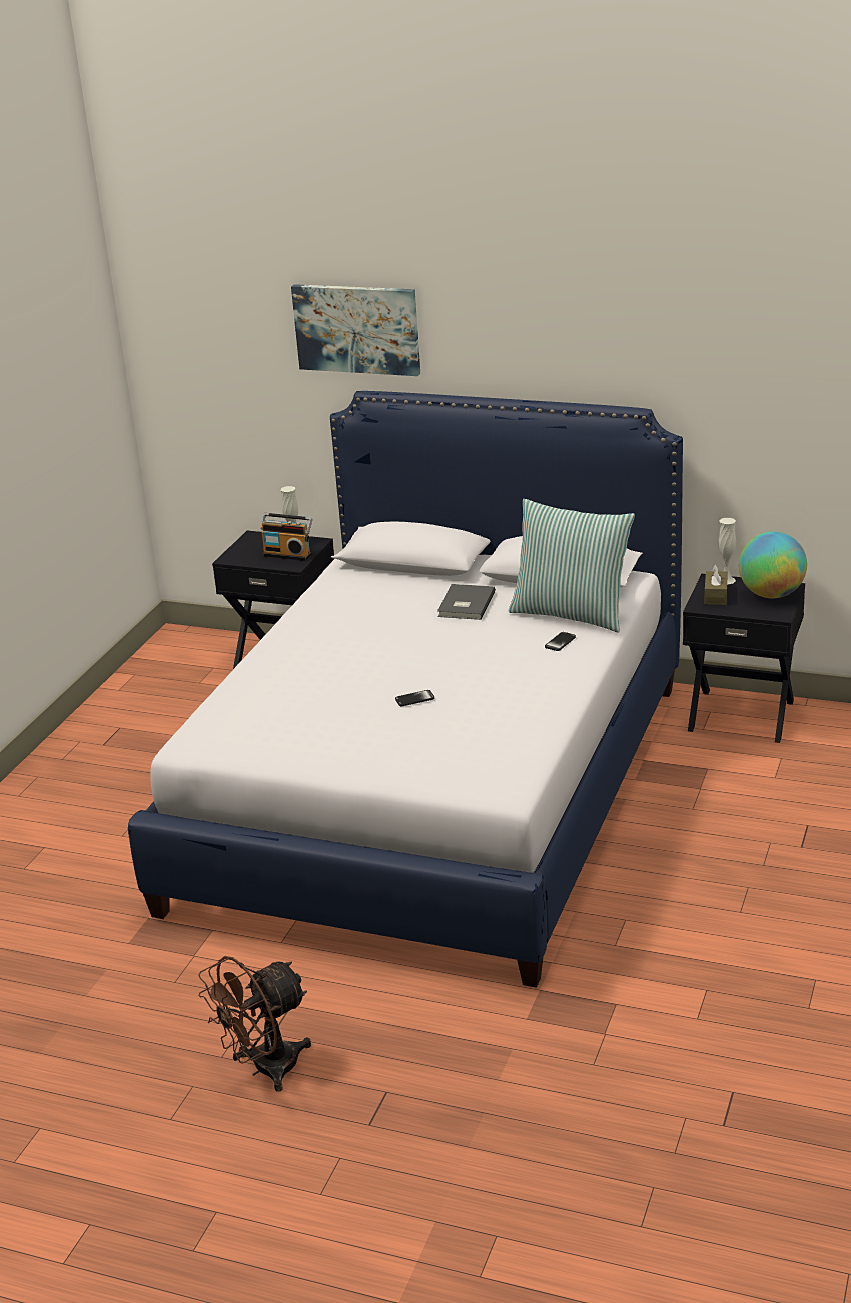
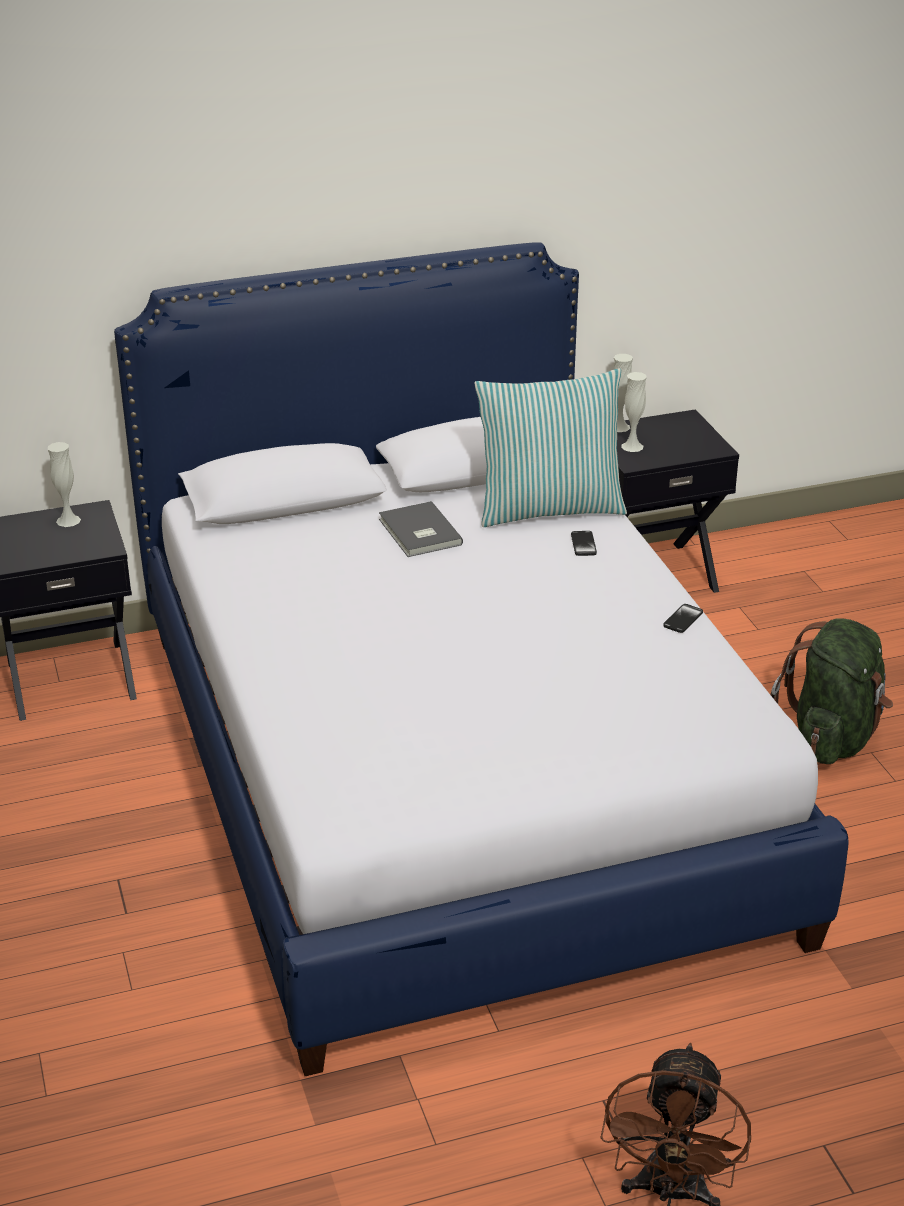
camera: 40 degrees left, 5 degrees up
radio [260,513,312,561] -> none
picture [291,284,420,376] -> none
phone [395,690,434,706] -> phone moved to [663,604,703,633]
brown tissue box [704,564,728,605] -> white vase [621,372,647,452]
globe [739,531,807,598] -> none
none -> green backpack [770,618,893,764]

